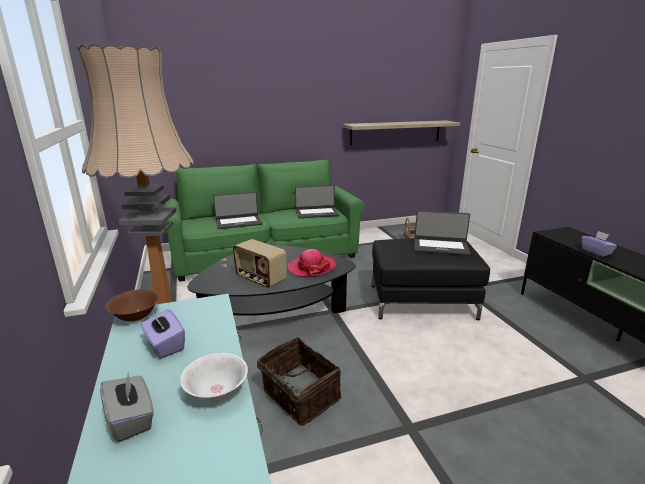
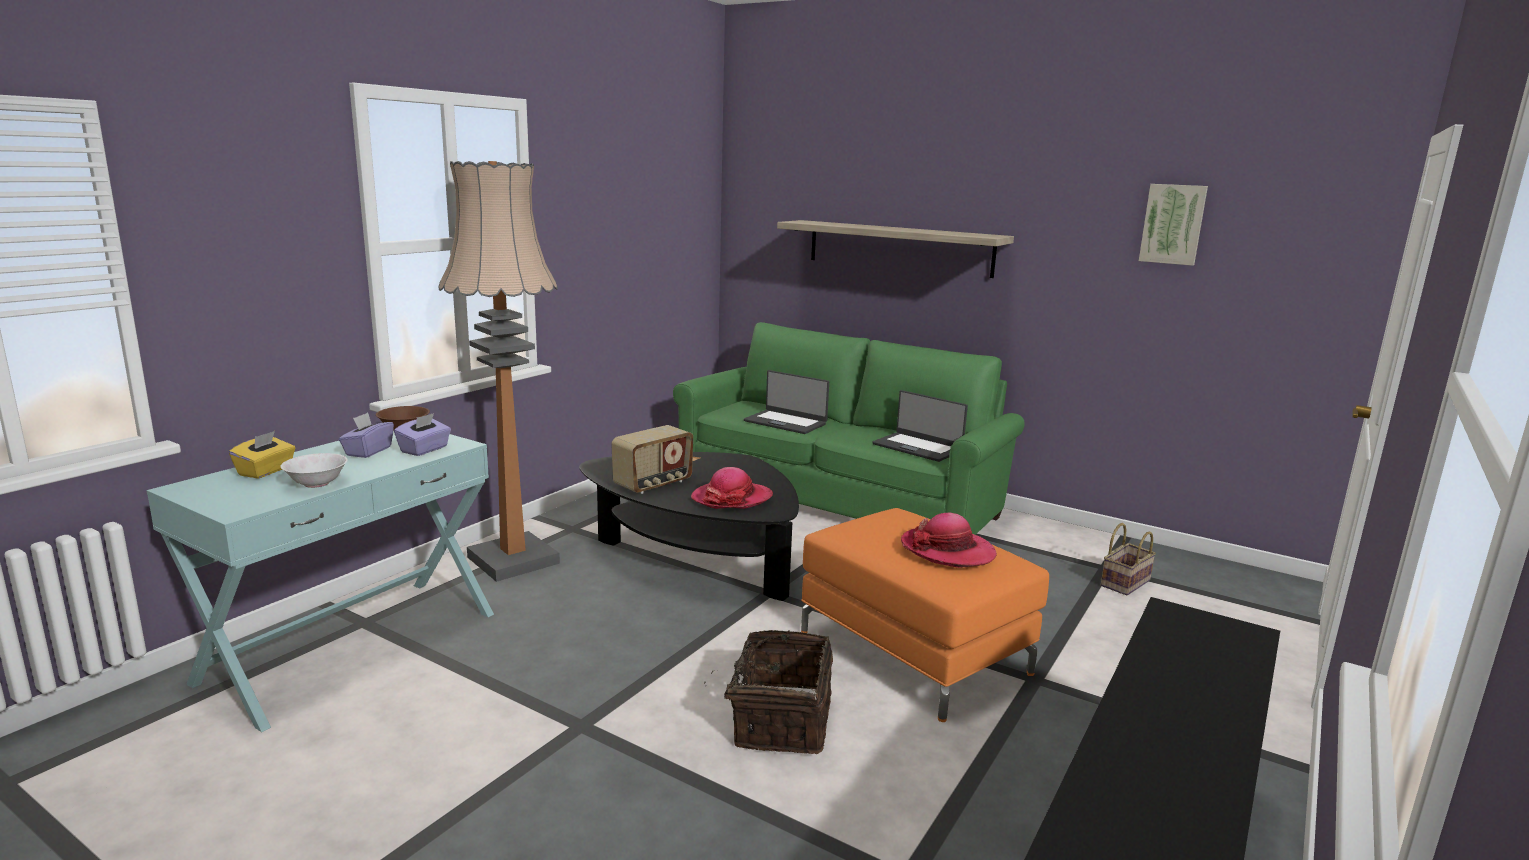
camera: 50 degrees right, 5 degrees down
grey tissue box [100,371,154,442] -> yellow tissue box [229,431,295,479]
radio [233,239,287,288] -> radio turned 135 degrees counterclockwise [611,425,693,494]
basket [257,337,341,426] -> basket moved to [705,630,833,754]
shelf [343,120,460,145] -> shelf moved to [777,220,1014,278]
black ottoman [372,239,490,320] -> orange ottoman [801,508,1049,722]
laptop [414,210,471,256] -> hat [901,513,997,568]
purple tissue box [582,231,617,257] -> purple tissue box moved to [394,413,451,456]
none -> picture [1139,184,1208,266]

